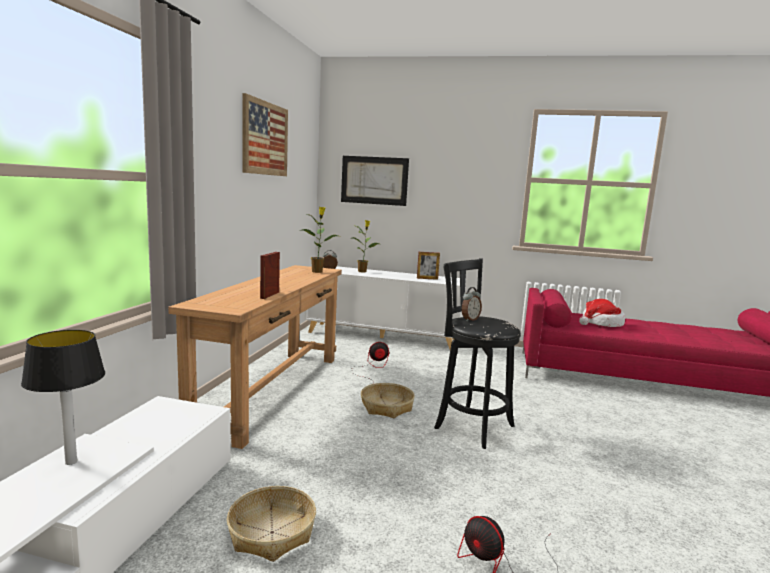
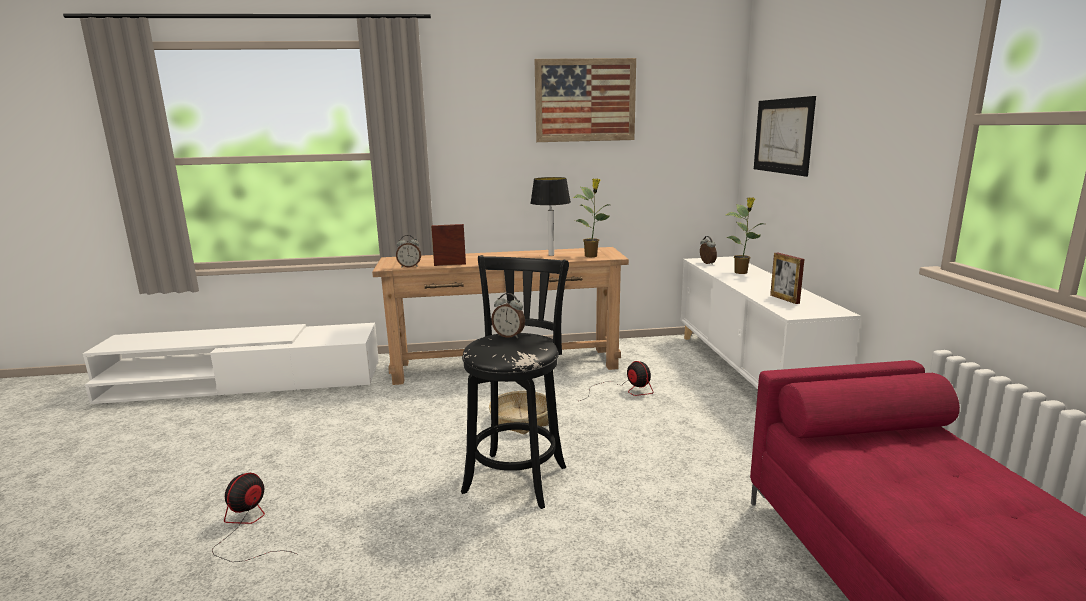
camera: 70 degrees right, 5 degrees up
table lamp [21,330,105,465] -> table lamp moved to [530,177,571,256]
basket [227,486,316,562] -> none
hat [579,299,625,327] -> none
none -> alarm clock [396,235,421,268]

